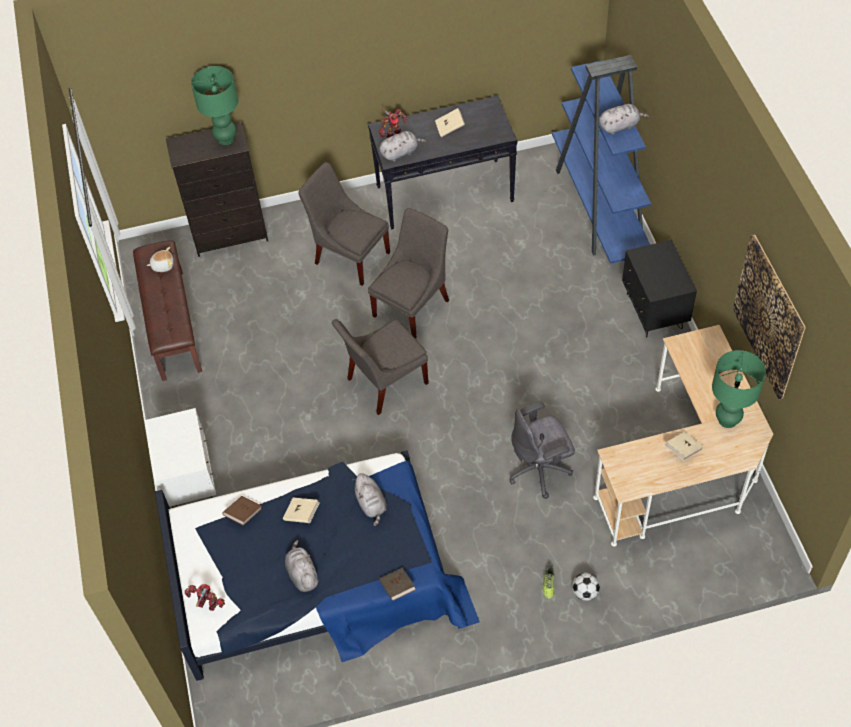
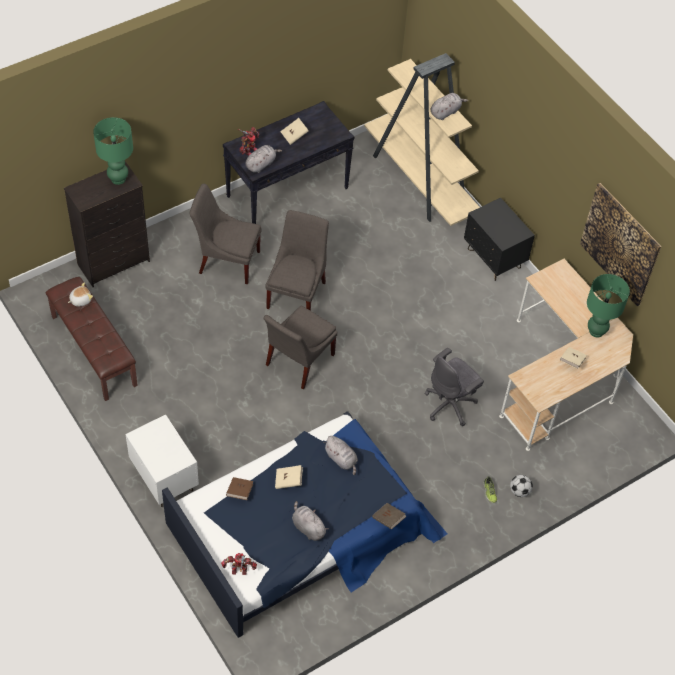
camera: 25 degrees left, 0 degrees up
blue bookcase [552,55,651,264] -> beige bookcase [364,53,480,226]

